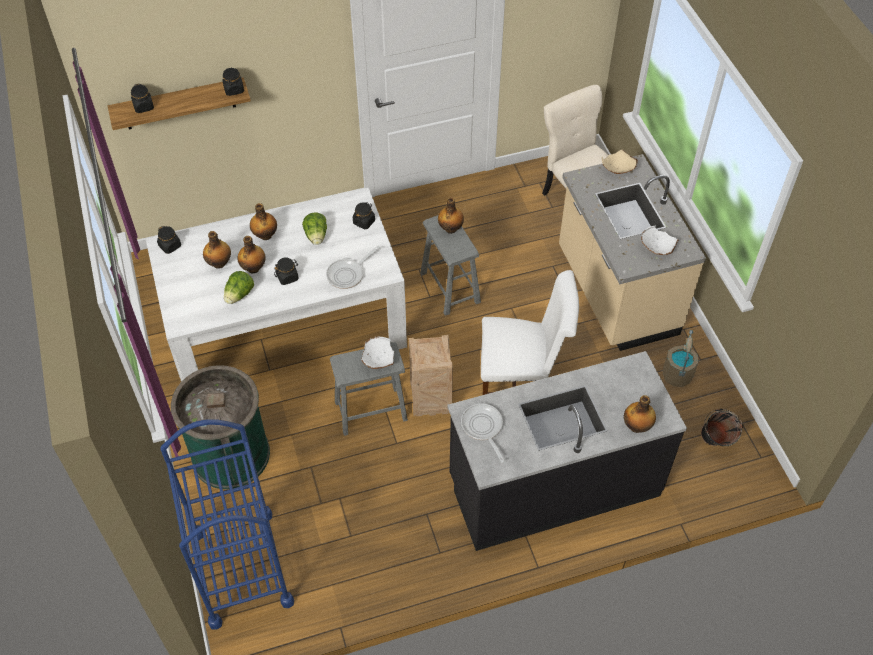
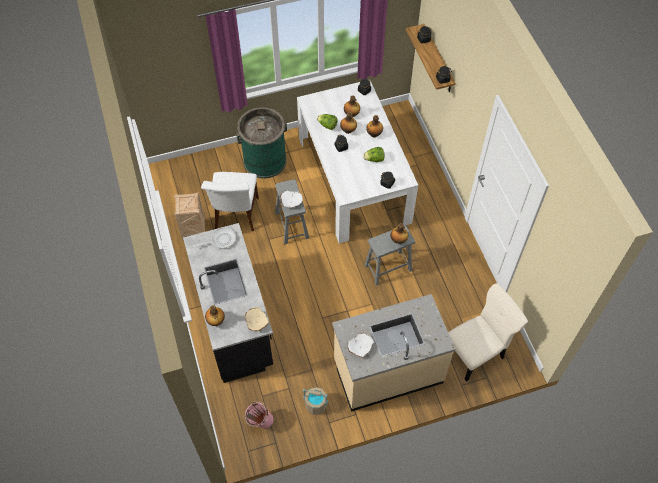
camera: 90 degrees right, 5 degrees up
blue cart [160,419,294,630] -> none
frying pan [326,246,380,289] -> none
crate [409,335,453,416] -> crate moved to [174,193,205,241]
white chair [481,270,579,395] -> white chair moved to [201,172,259,231]
beige bowl [602,149,638,174] -> beige bowl moved to [245,307,270,331]
black bucket [701,409,743,446] -> pink bucket [245,401,274,429]

